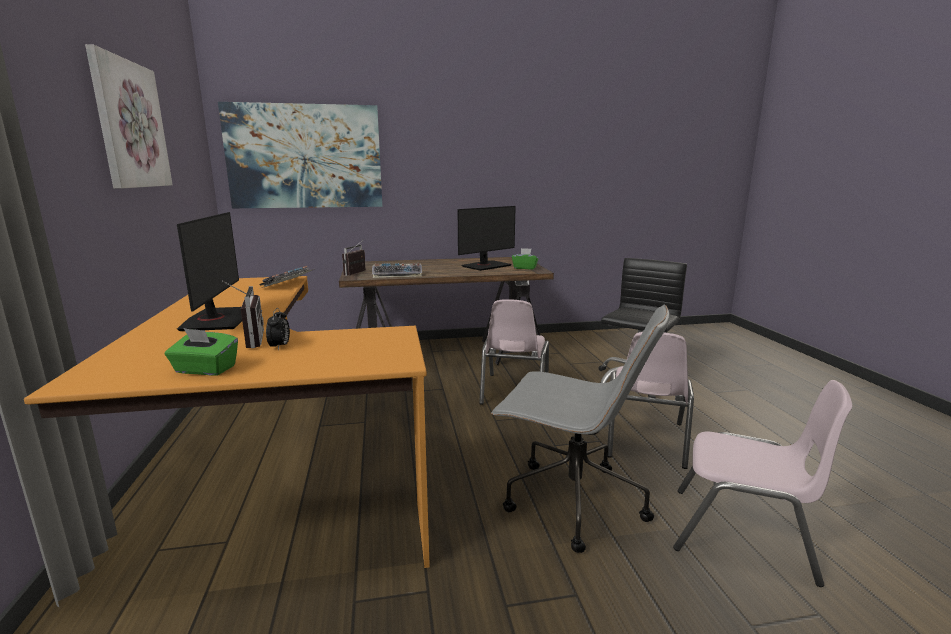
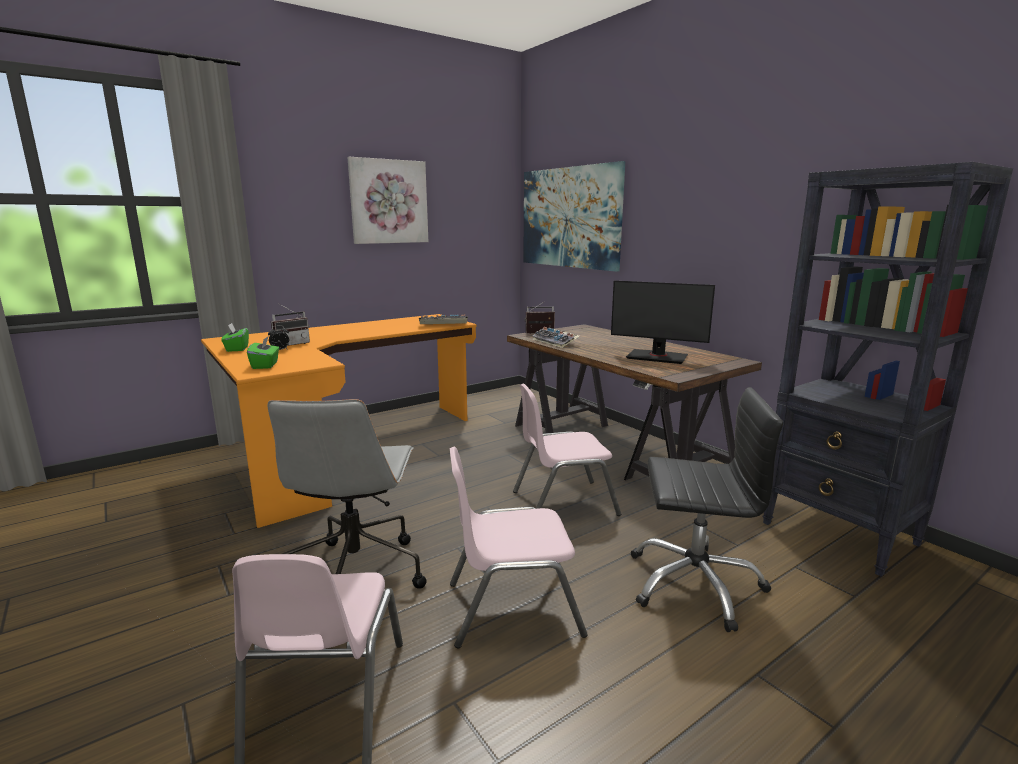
camera: 65 degrees right, 0 degrees up
monitor [177,212,242,331] -> none
green tissue box [512,248,539,270] -> green tissue box moved to [247,336,279,369]
none -> black bookcase [762,162,1013,577]

